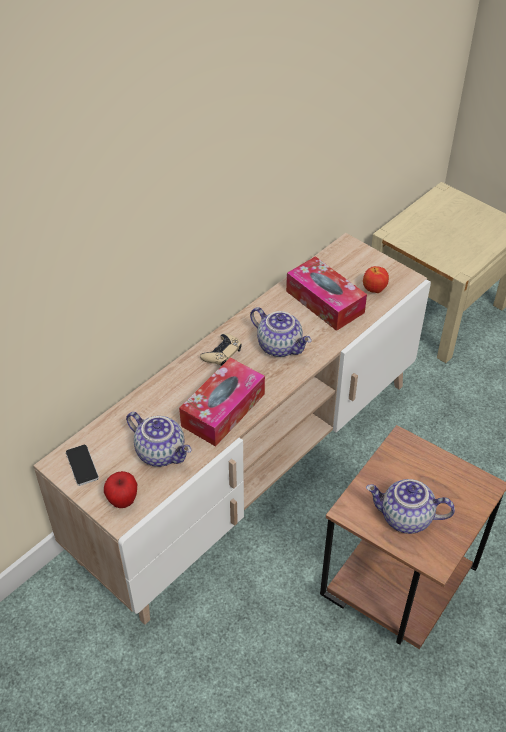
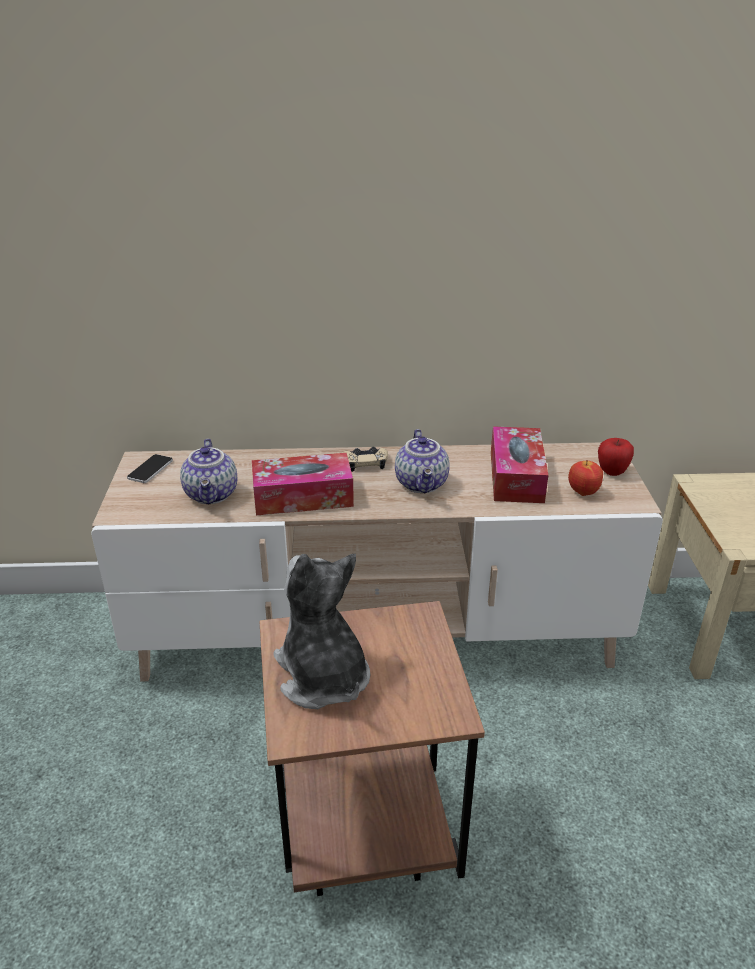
camera: 45 degrees right, 15 degrees down
apple [104,471,137,508] -> apple moved to [598,438,634,476]
teapot [366,479,455,534] -> plush toy [273,554,371,709]

